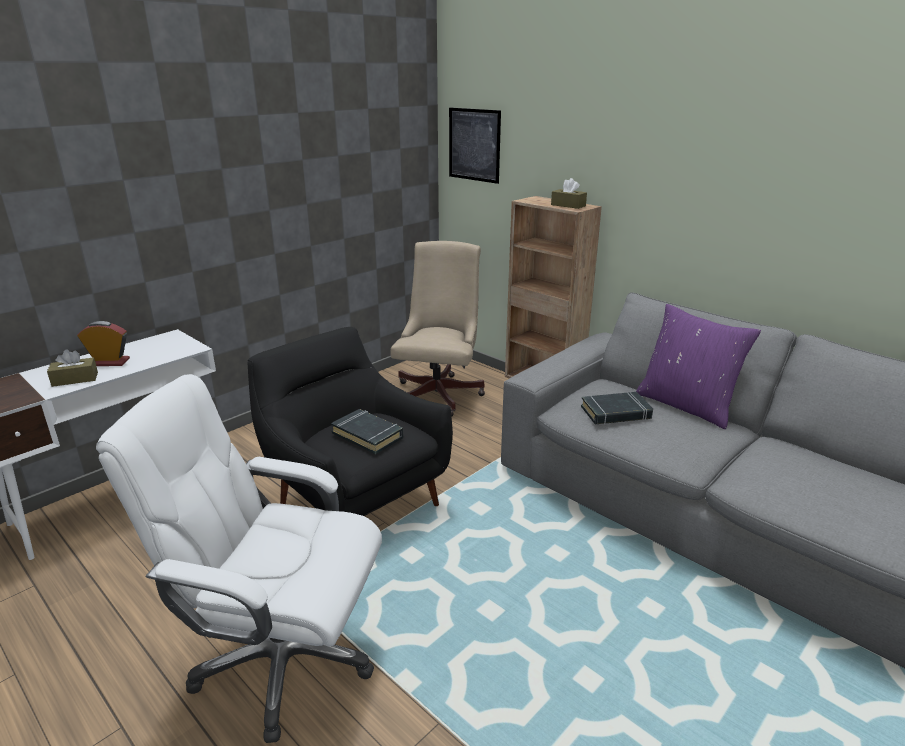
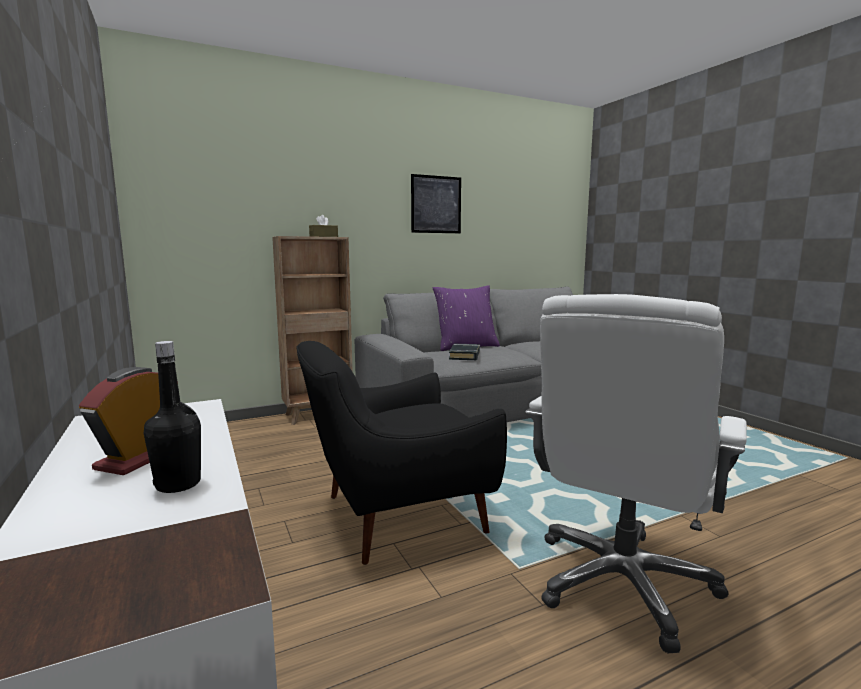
camera: 70 degrees left, 15 degrees down
brown tissue box [47,349,98,387] -> black bottle [143,341,201,493]
black book [331,409,403,454] -> none
beige office chair [391,241,485,417] -> none
picture [449,108,501,184] -> picture moved to [411,174,461,233]

